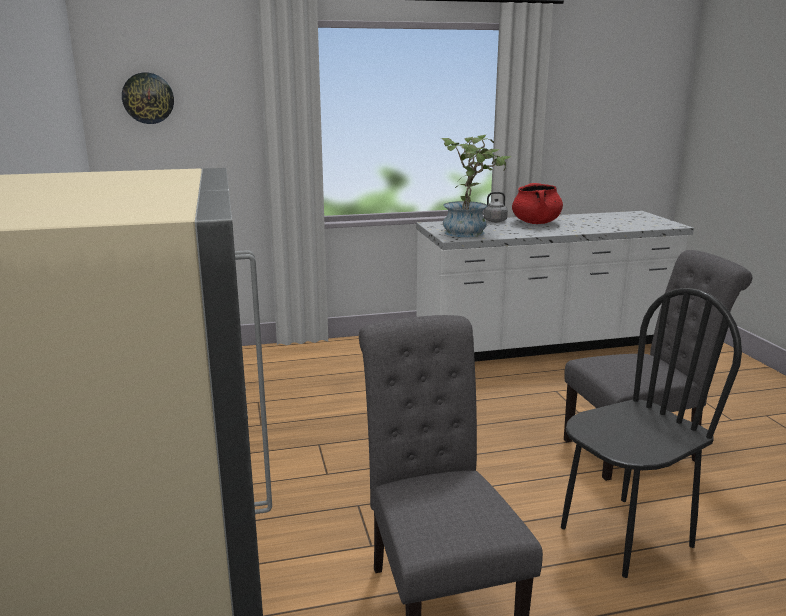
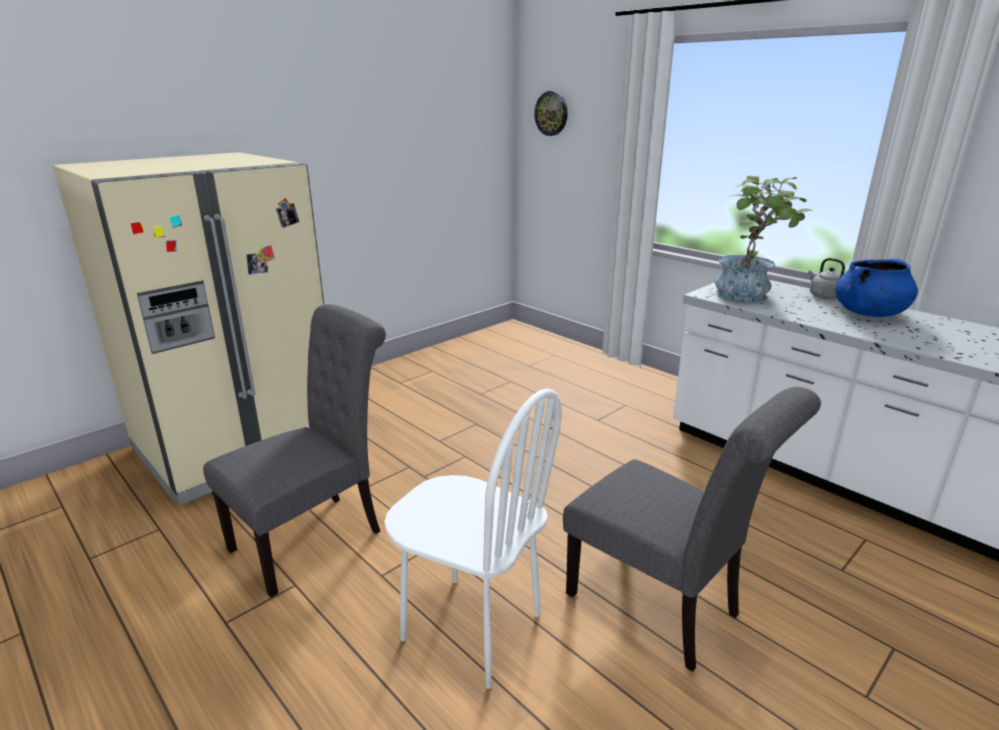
camera: 60 degrees right, 5 degrees up
red cooking pot [512,183,563,224] -> blue cooking pot [835,258,918,317]
black chair [561,288,742,578] -> white chair [384,389,562,689]

